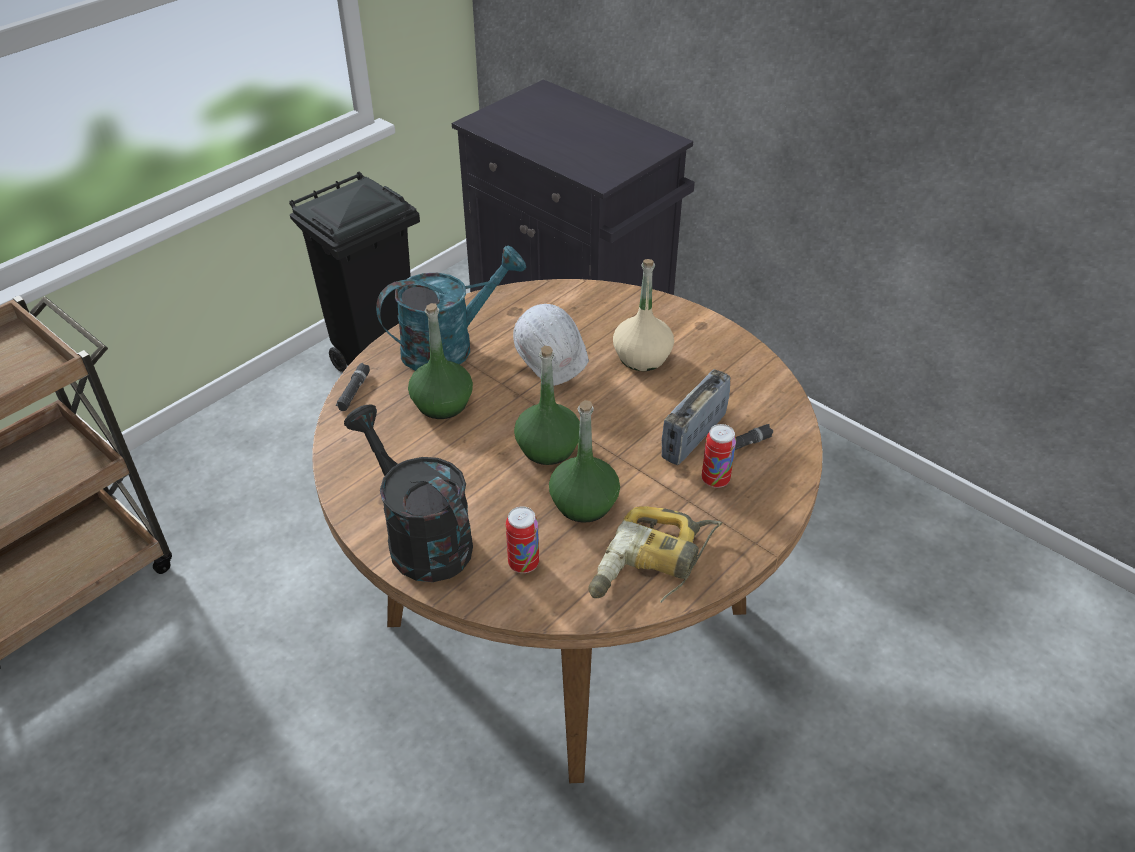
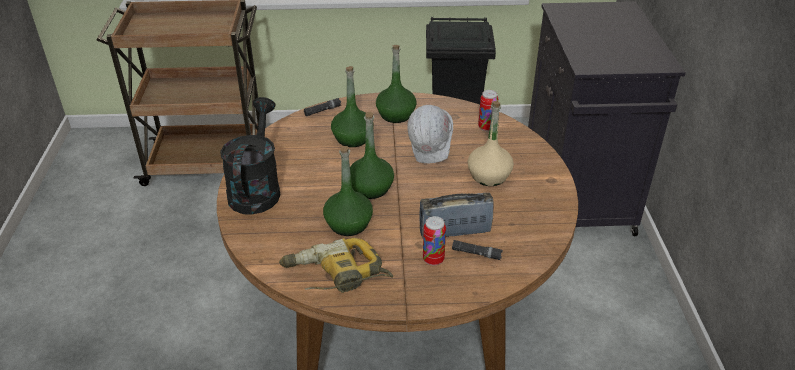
camera: 45 degrees right, 5 degrees down
turquoise watering can [376,245,526,371] -> green bottle [376,45,417,123]
can [506,506,539,573] -> can moved to [478,90,498,131]

